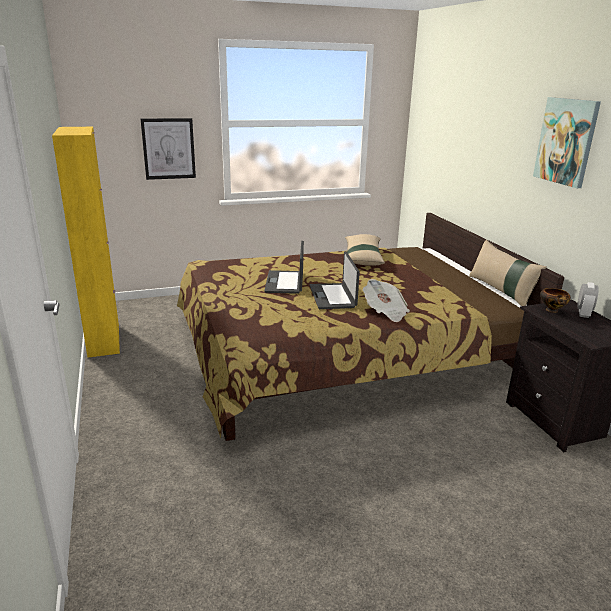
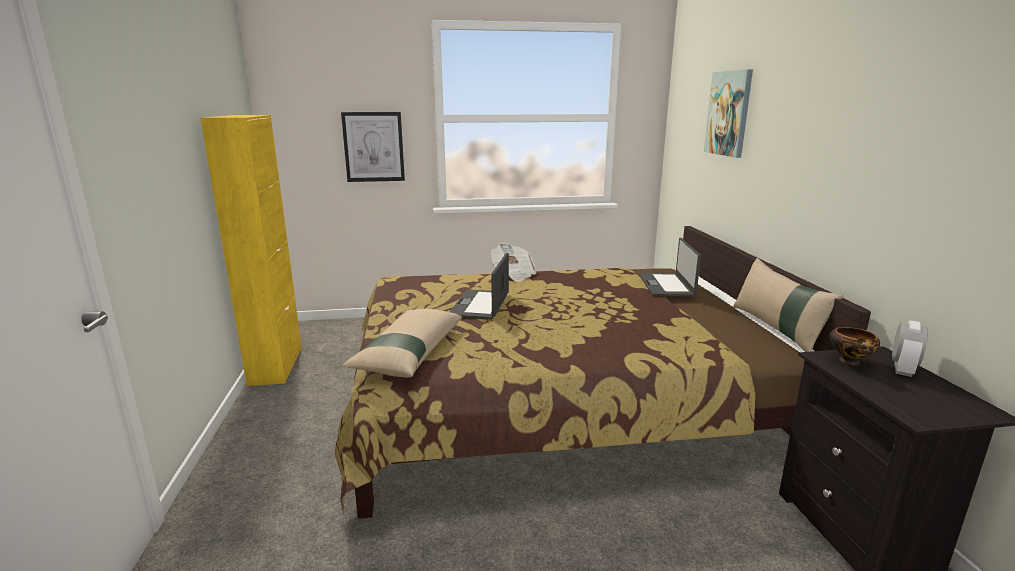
camera: 10 degrees right, 5 degrees down
laptop [309,251,360,309] -> laptop moved to [639,238,701,296]
beige pillow [345,234,385,266] -> beige pillow moved to [342,309,462,378]
newspaper [363,279,410,322] -> newspaper moved to [491,243,536,282]
picture [533,97,601,188] -> picture moved to [704,69,753,158]

